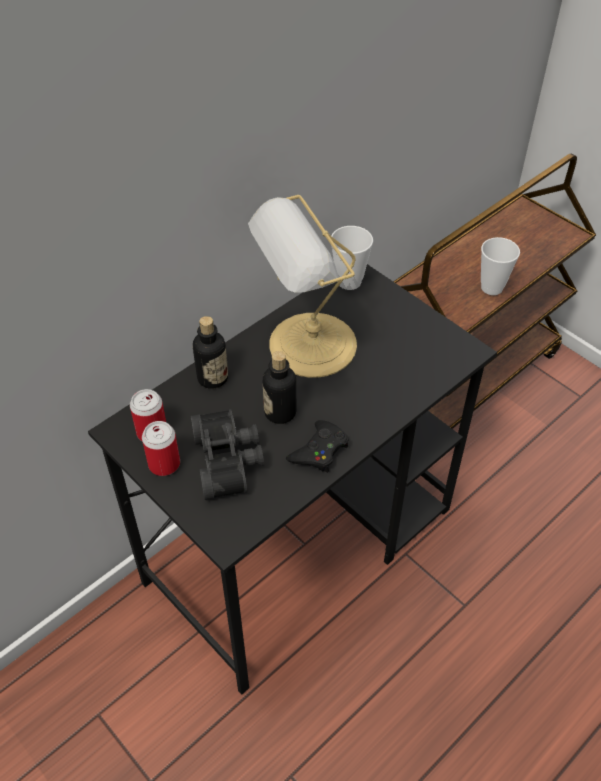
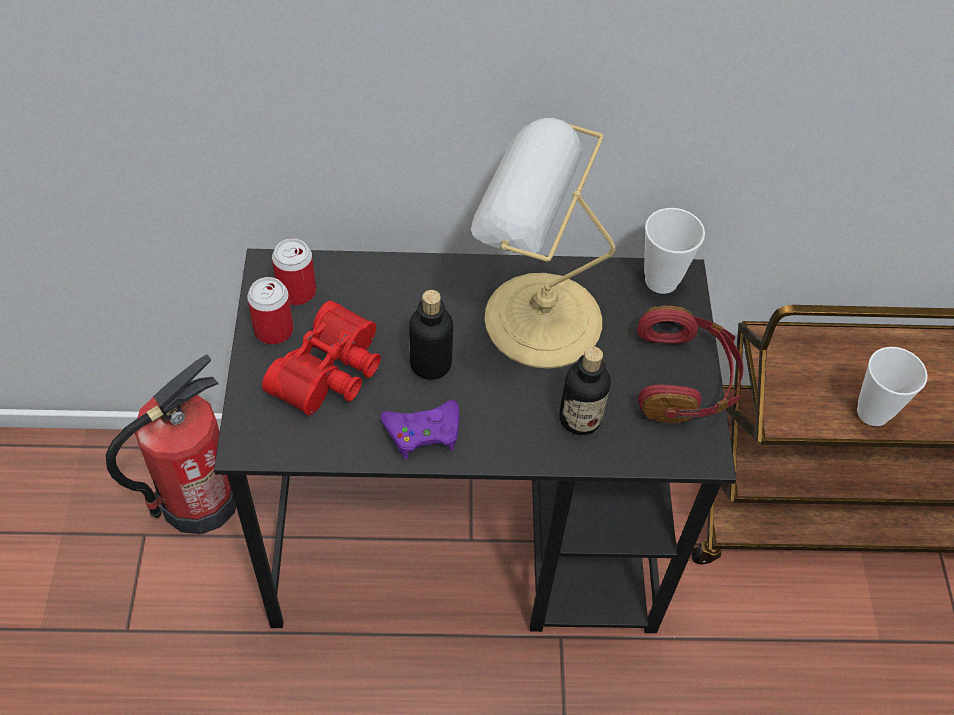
camera: 40 degrees right, 5 degrees up
black binoculars [190,409,264,500] -> red binoculars [262,300,381,415]
bottle [193,316,228,389] -> bottle moved to [559,346,611,435]
black game controller [286,420,349,473] -> purple game controller [380,400,459,459]
none -> fire extinguisher [105,354,236,534]
none -> red headphones [637,306,743,423]

